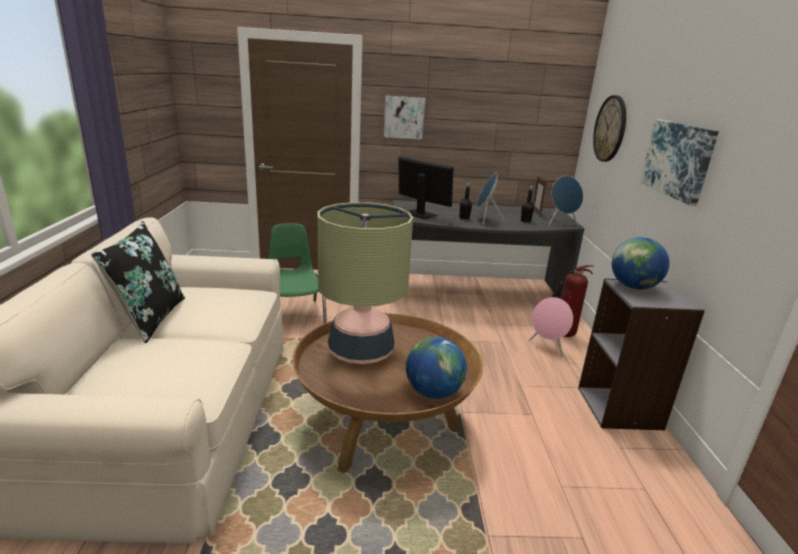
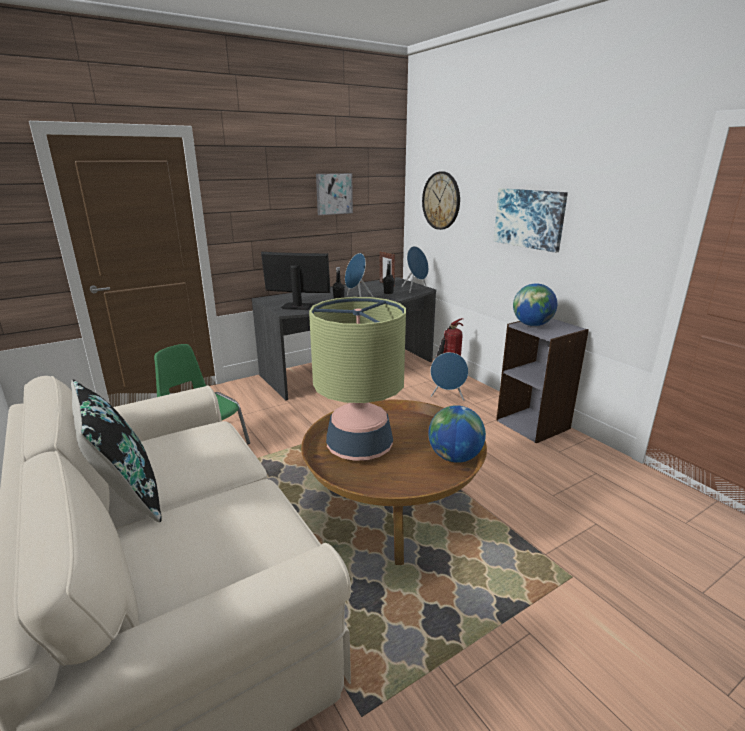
camera: 30 degrees left, 0 degrees up
picture [383,95,426,140] -> picture moved to [316,173,353,215]
pink speaker [529,297,573,356] -> blue speaker [430,352,468,401]

